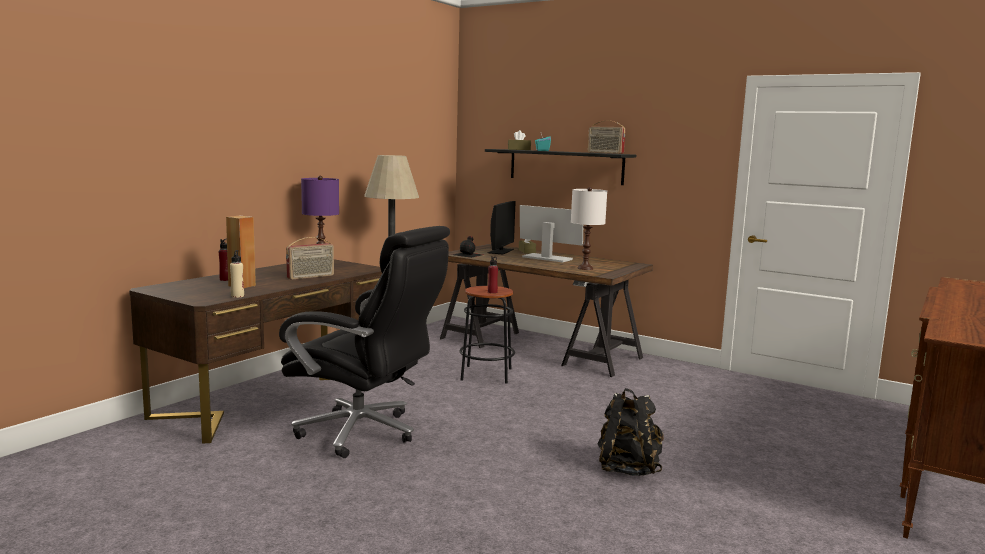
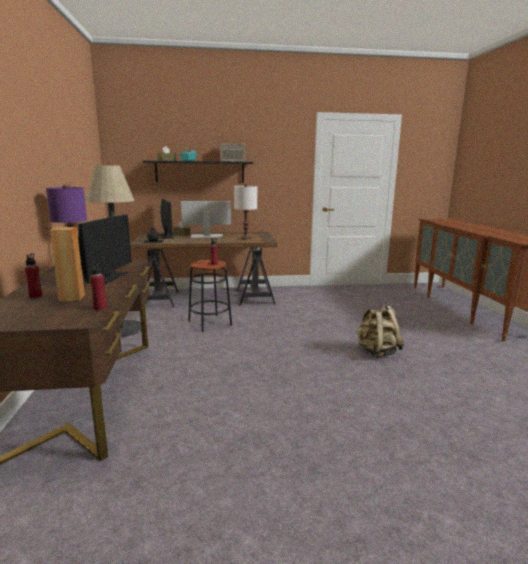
camera: 40 degrees left, 5 degrees up
beige bottle [230,250,244,298] -> red bottle [90,262,107,310]
black office chair [279,226,450,458] -> none
radio [286,237,334,280] -> monitor [78,214,132,284]
black backpack [597,388,664,476] -> beige backpack [356,305,404,358]

